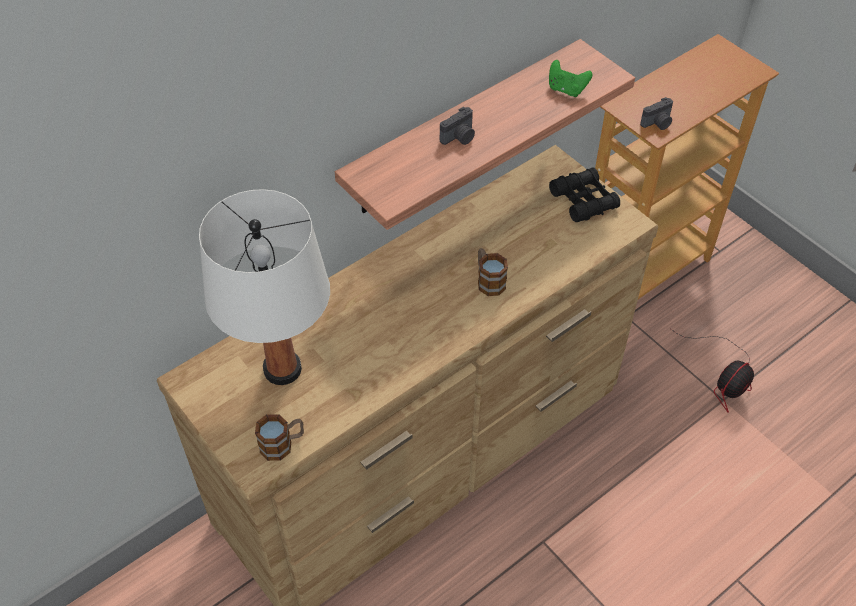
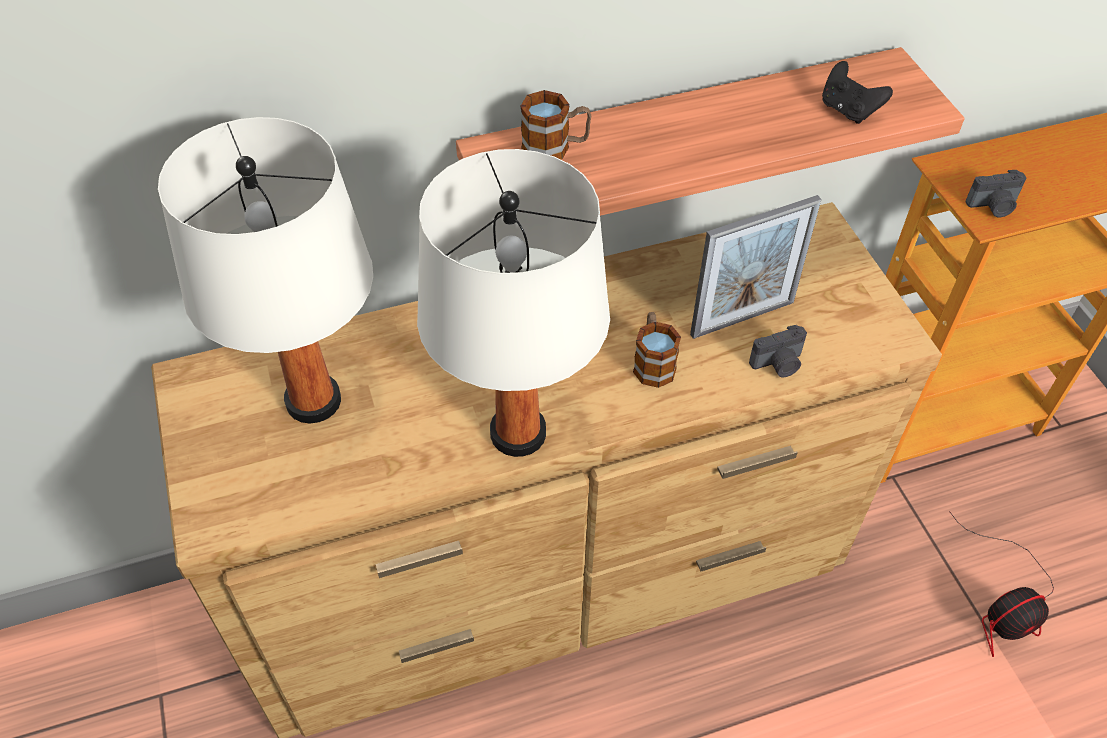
camera: 20 degrees right, 0 degrees up
mug [255,414,304,461] -> mug moved to [520,90,591,159]
camera [440,107,475,145] -> camera moved to [749,325,807,378]
green game controller [549,60,592,97] -> black game controller [822,61,893,124]
black binoculars [549,167,620,222] -> none
none -> white table lamp [417,149,610,457]
none -> picture frame [690,195,821,339]

